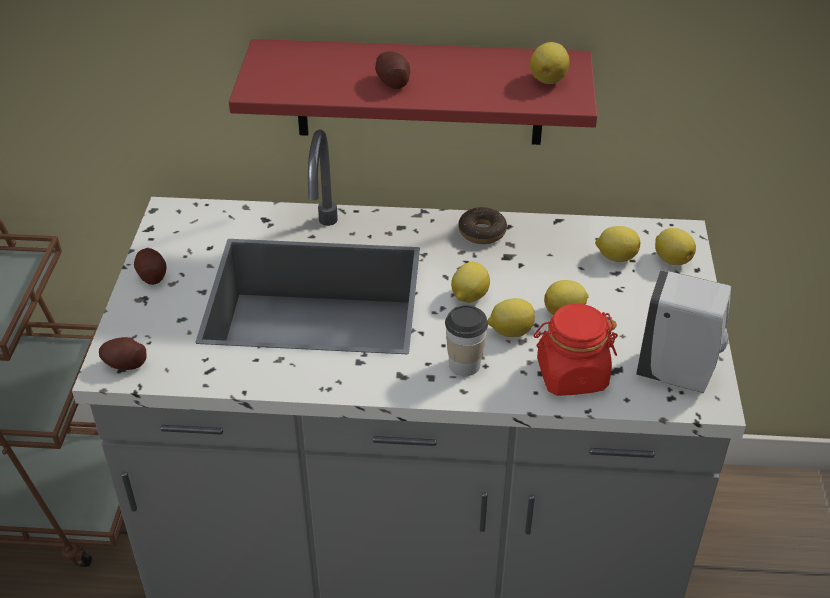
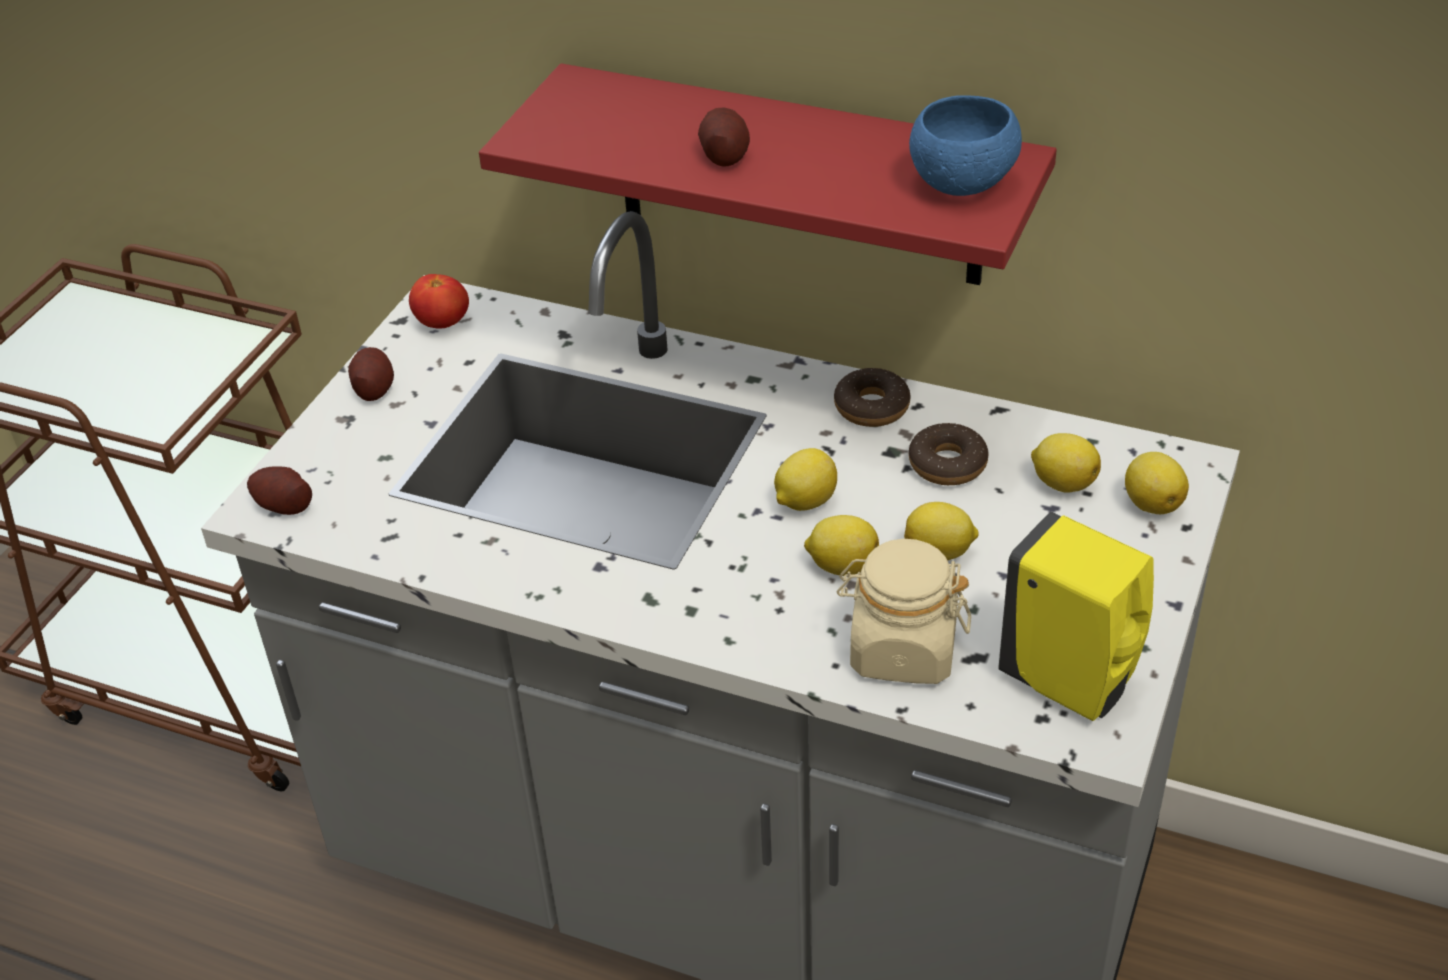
camera: 20 degrees right, 0 degrees up
cup [445,305,488,376] -> none
lemon [530,42,570,84] -> blue bowl [909,95,1022,196]
red jar [533,303,618,396] -> beige jar [837,539,971,684]
white soap dispenser [636,270,731,393] -> yellow soap dispenser [998,512,1154,721]
none -> tomato [409,274,469,329]
none -> donut [909,423,989,485]

